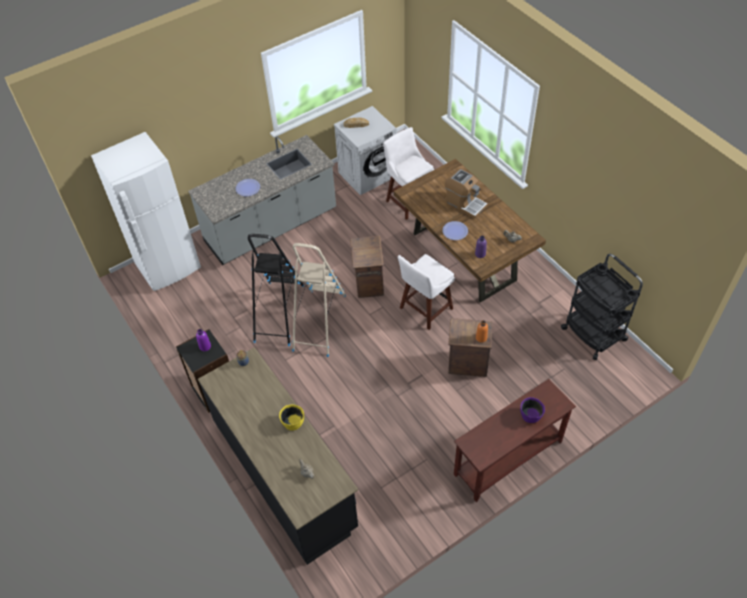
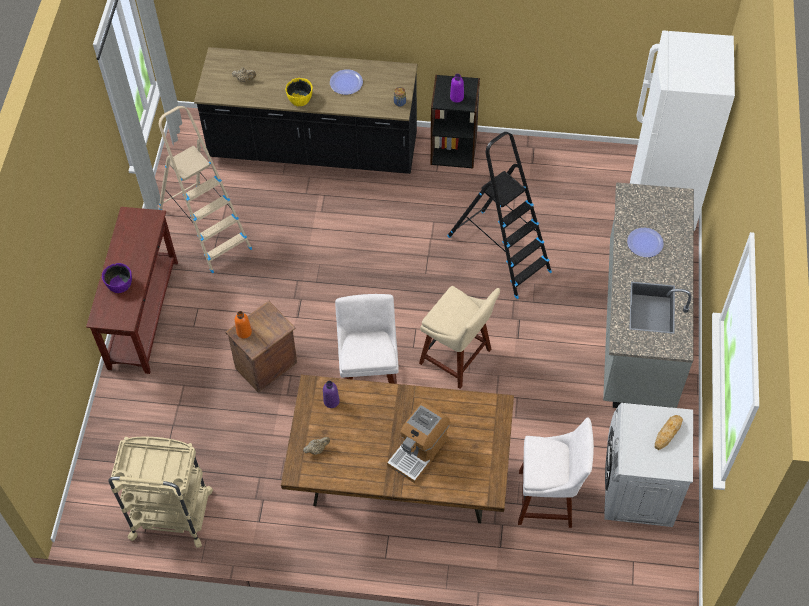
camera: 130 degrees right, 5 degrees up
beige step ladder [292,243,346,357] -> beige step ladder moved to [159,106,252,273]
crate [350,236,384,298] -> beige chair [419,286,500,389]
plate [442,221,468,240] -> plate moved to [330,69,363,95]
coffee machine [445,169,488,219] -> coffee machine turned 45 degrees counterclockwise [387,401,450,483]
black cart [561,254,643,360] -> beige cart [108,437,213,548]

